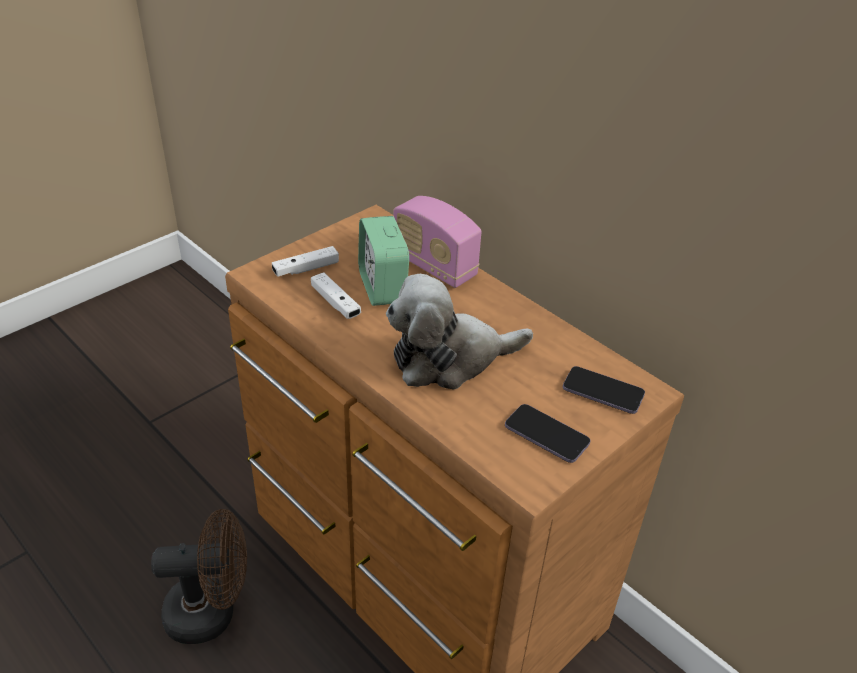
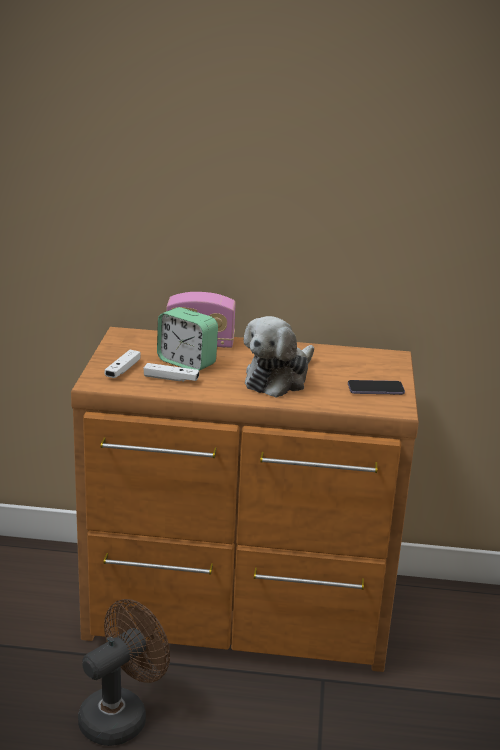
camera: 40 degrees left, 15 degrees down
phone [563,366,645,414] -> none

